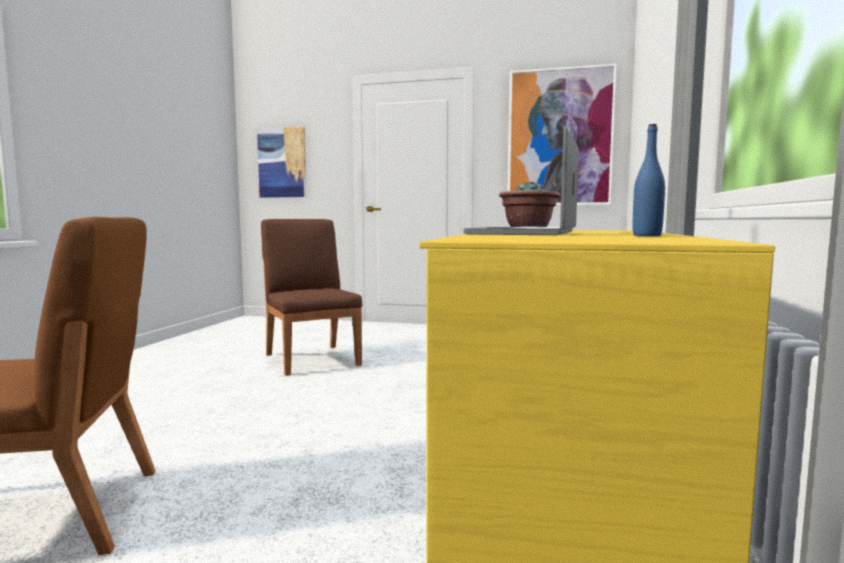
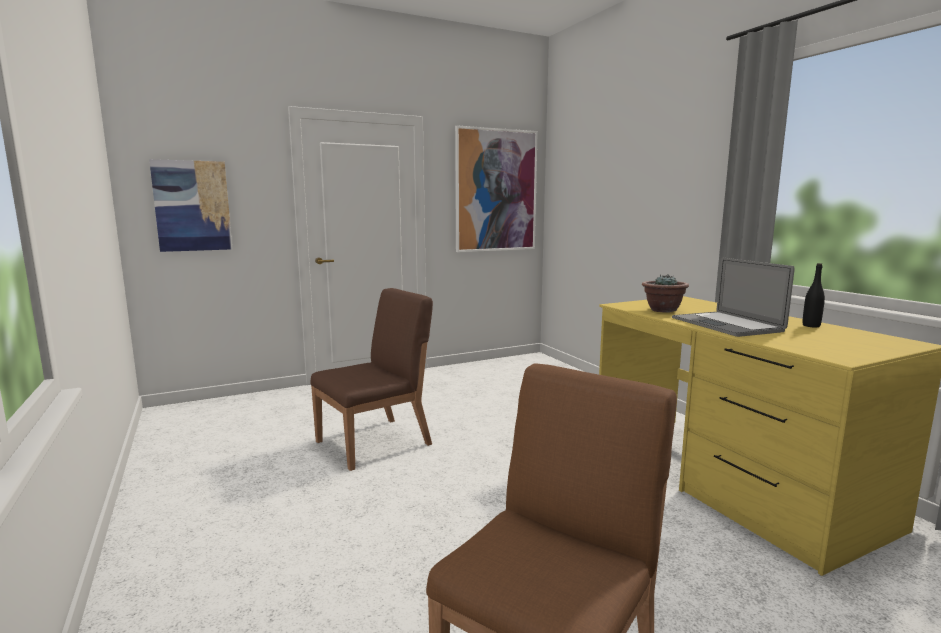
camera: 40 degrees left, 5 degrees up
brown chair [261,219,362,376] -> brown chair turned 120 degrees clockwise [310,288,433,471]
blue bottle [633,124,665,236] -> black bottle [803,263,825,327]

